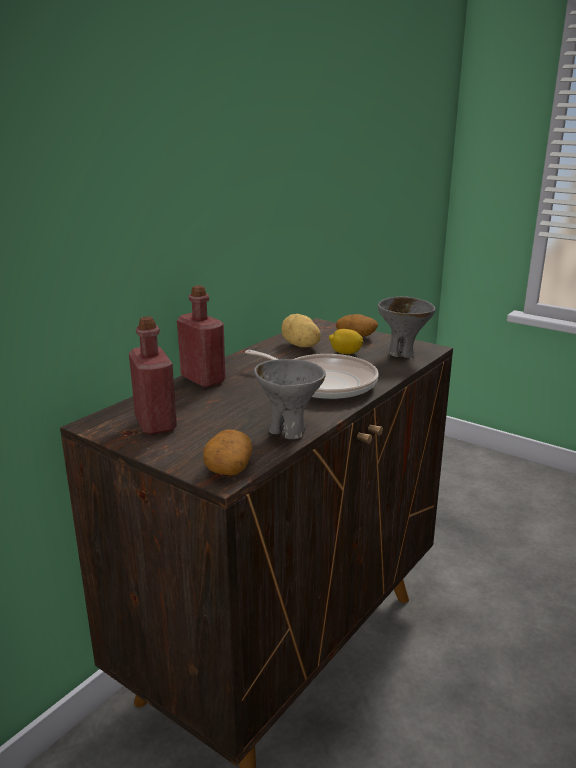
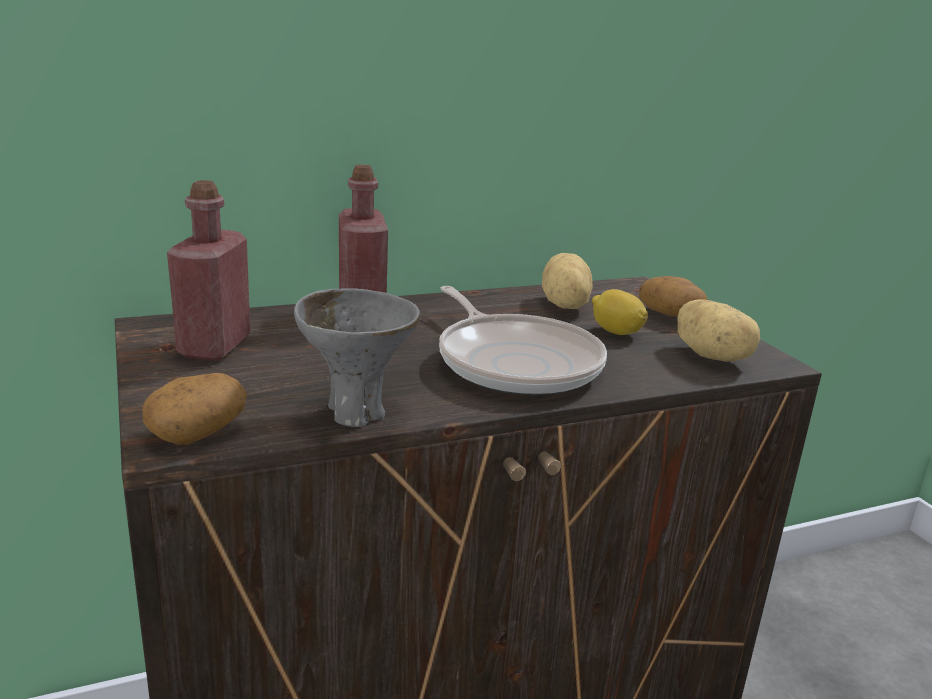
camera: 30 degrees right, 0 degrees up
grey bowl [378,296,436,358] -> potato [677,299,760,362]

